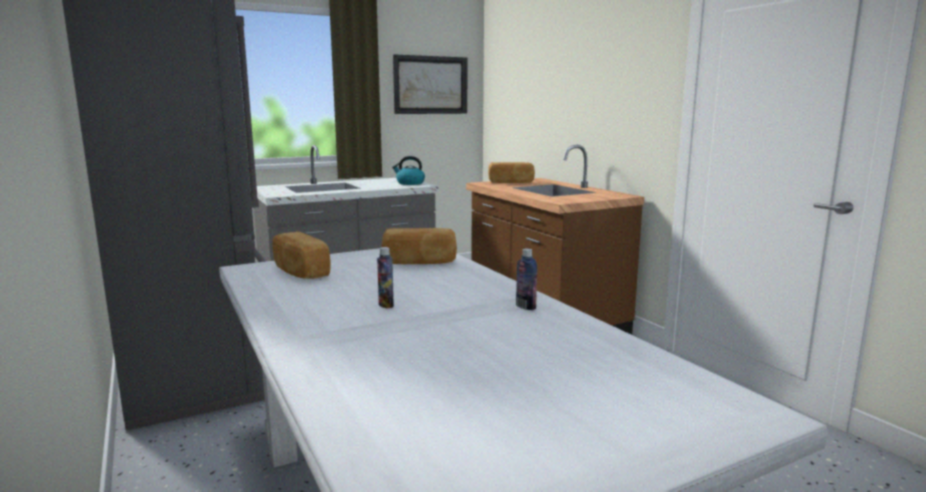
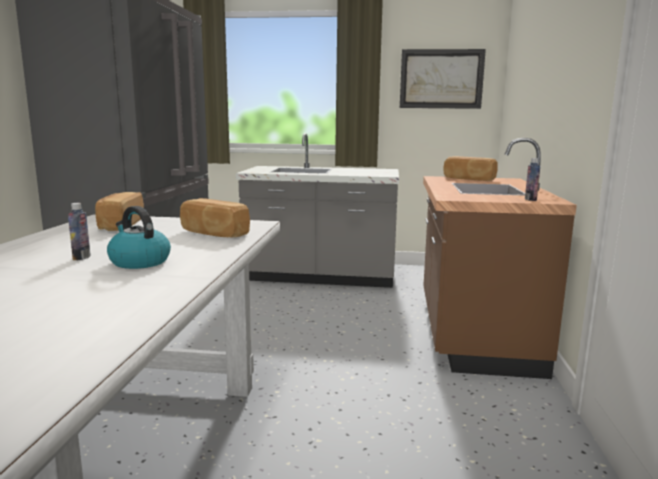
camera: 35 degrees right, 0 degrees up
kettle [392,156,425,185] -> kettle moved to [107,206,171,269]
bottle [516,249,537,310] -> bottle moved to [525,158,540,201]

